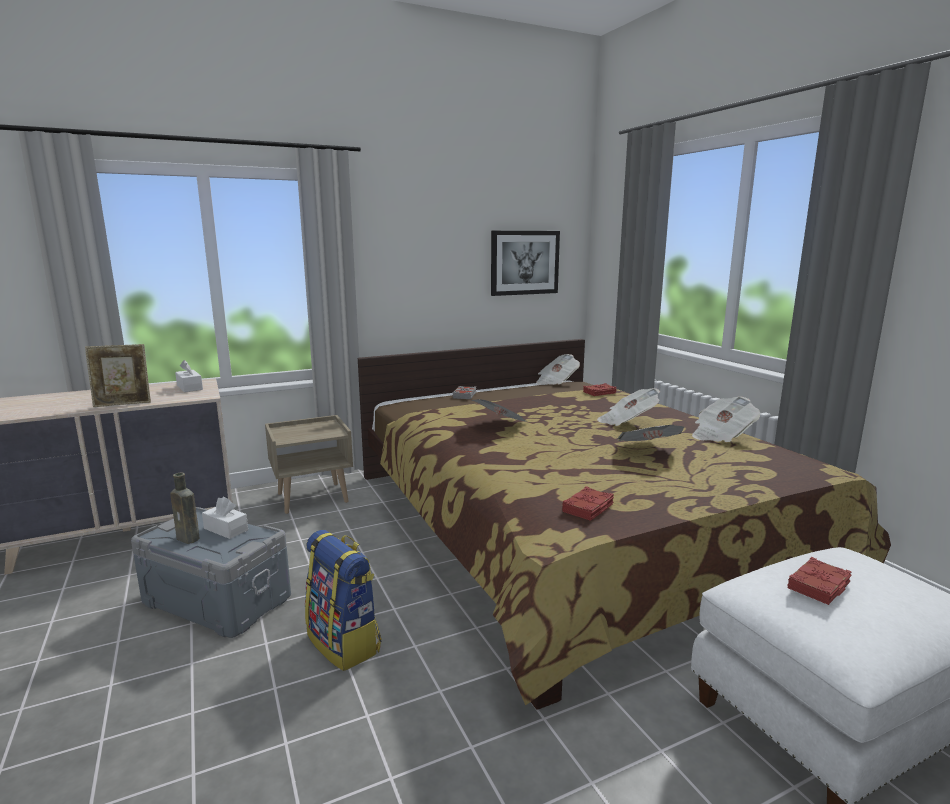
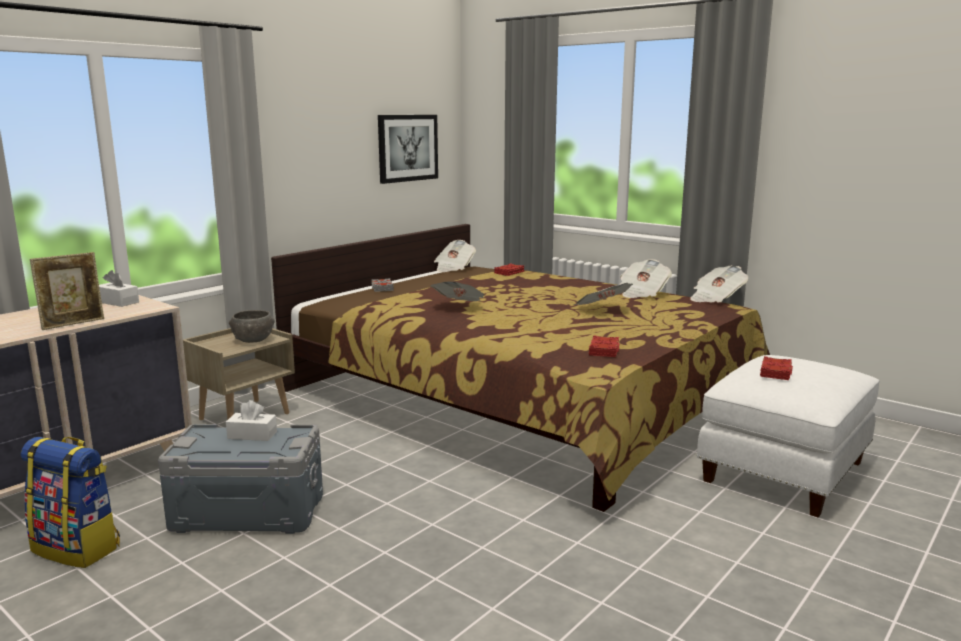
camera: 25 degrees left, 0 degrees up
brown bottle [170,473,199,544] -> none
backpack [305,530,381,671] -> backpack moved to [21,437,120,568]
newspaper [597,388,660,426] -> newspaper moved to [690,265,748,303]
none -> grey bowl [229,310,275,343]

